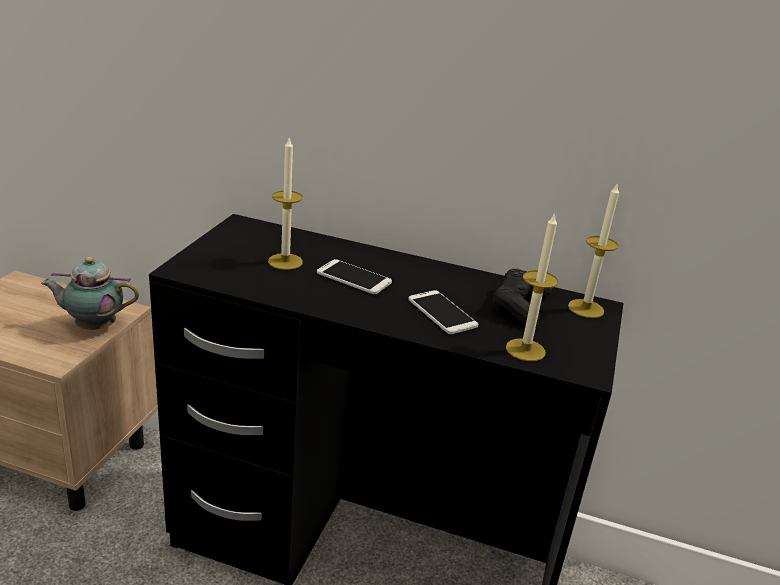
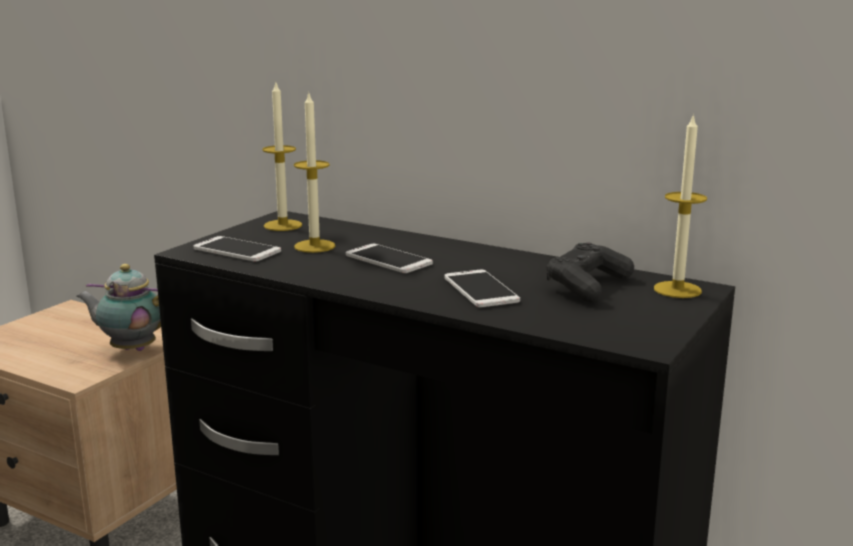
camera: 15 degrees right, 10 degrees down
candle [506,212,558,361] -> candle moved to [262,83,302,231]
none -> phone [194,236,281,262]

